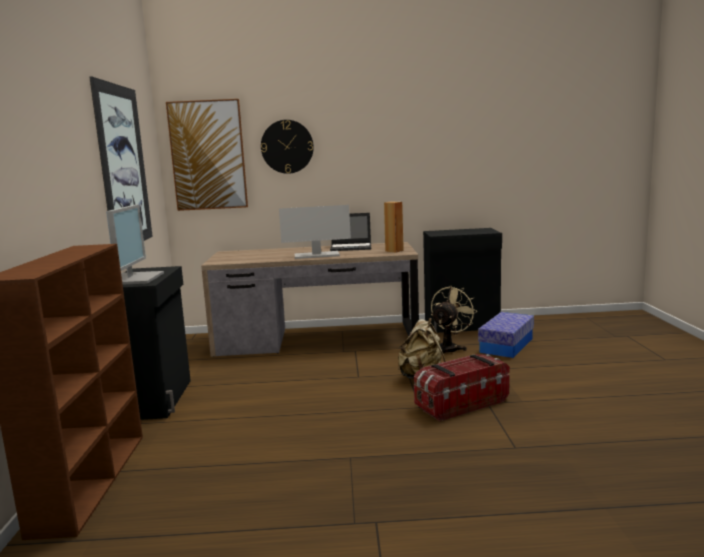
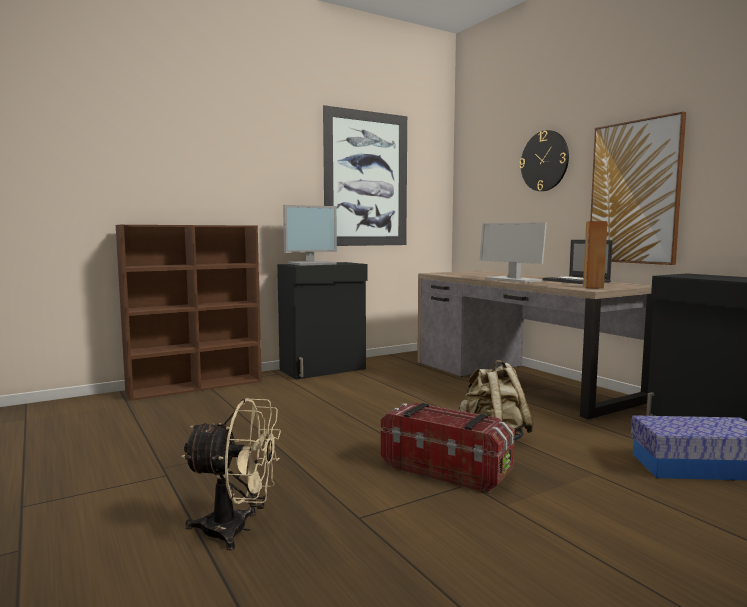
camera: 60 degrees right, 5 degrees down
picture [166,99,248,211] -> picture moved to [590,112,686,265]
beige fan [431,286,478,354] -> beige fan moved to [181,398,281,551]

